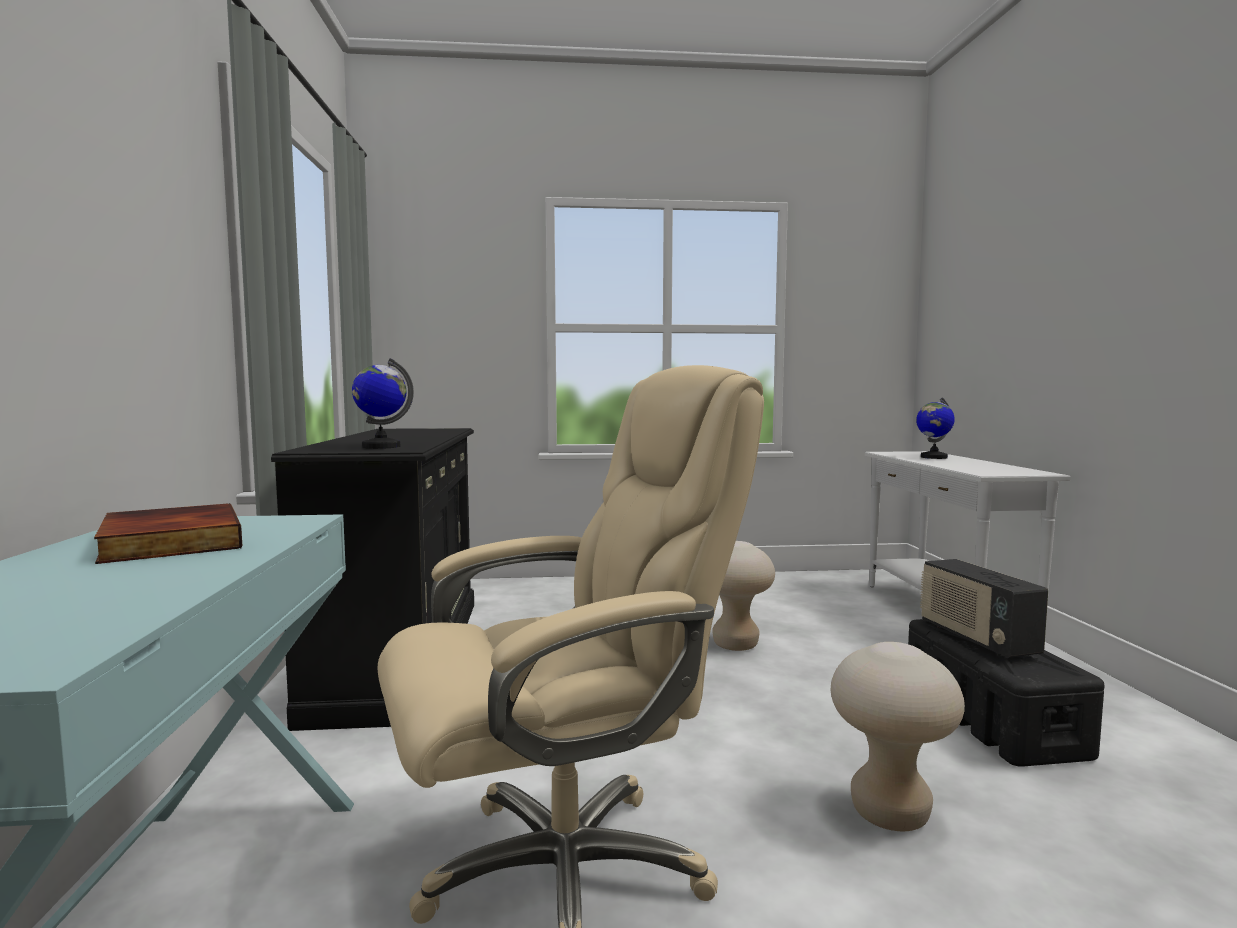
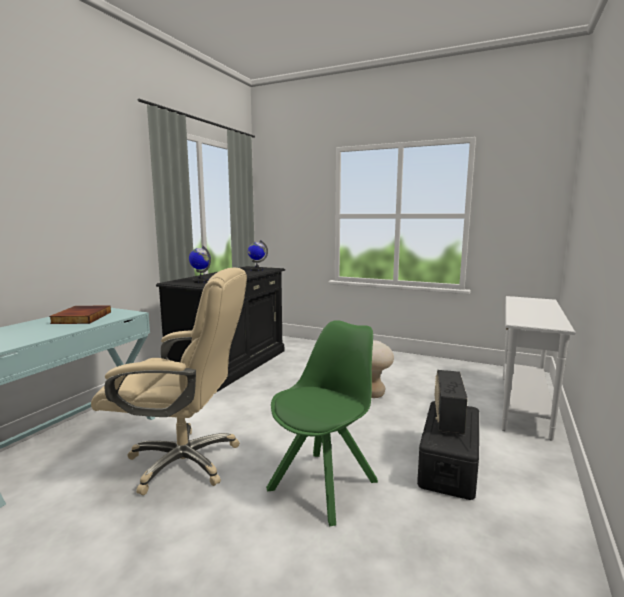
camera: 30 degrees right, 5 degrees up
beige stool [831,642,965,831] -> green chair [266,320,378,527]
globe [916,397,955,459] -> globe moved to [248,240,268,271]

